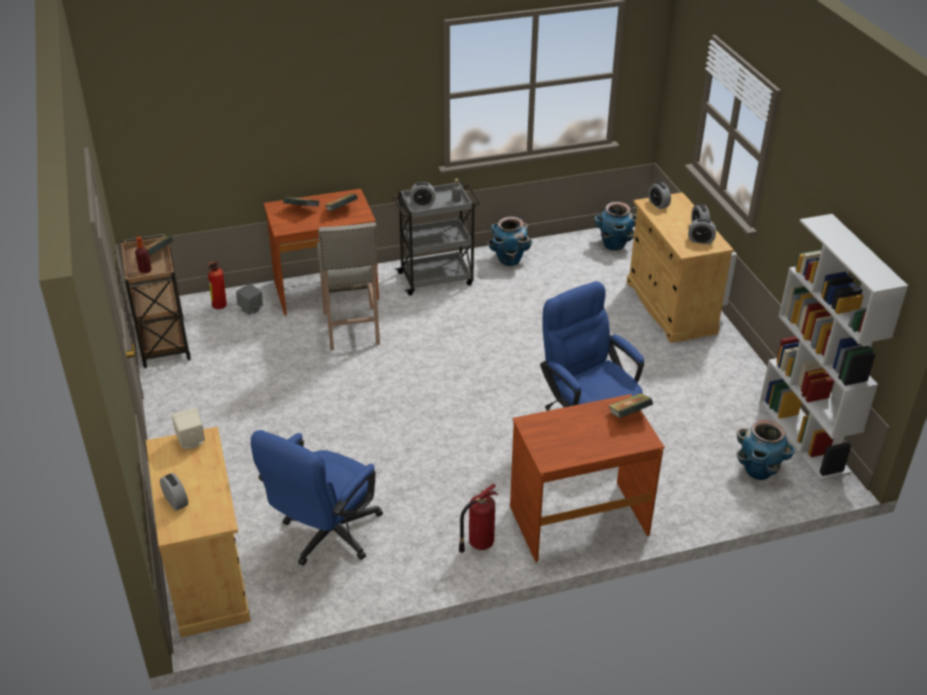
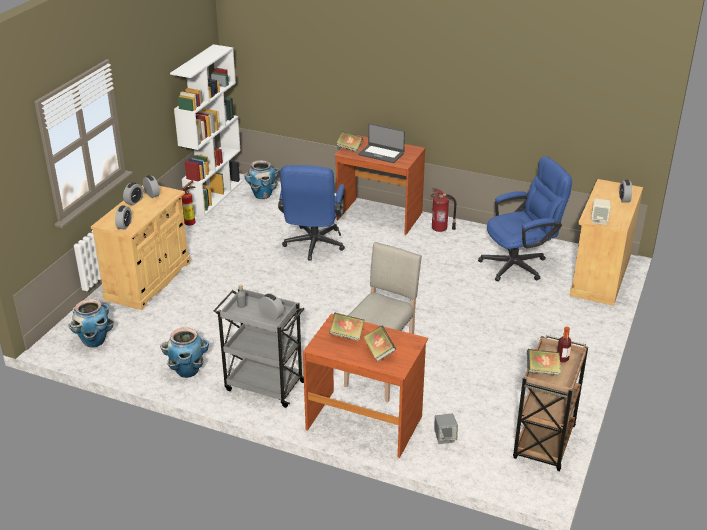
camera: 140 degrees left, 5 degrees down
fire extinguisher [207,261,227,309] -> fire extinguisher moved to [182,180,196,226]
none -> laptop [358,123,405,163]

